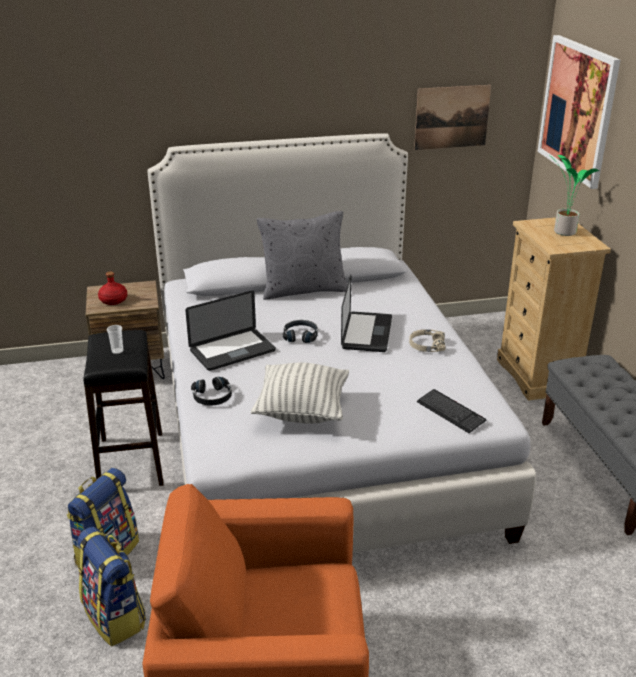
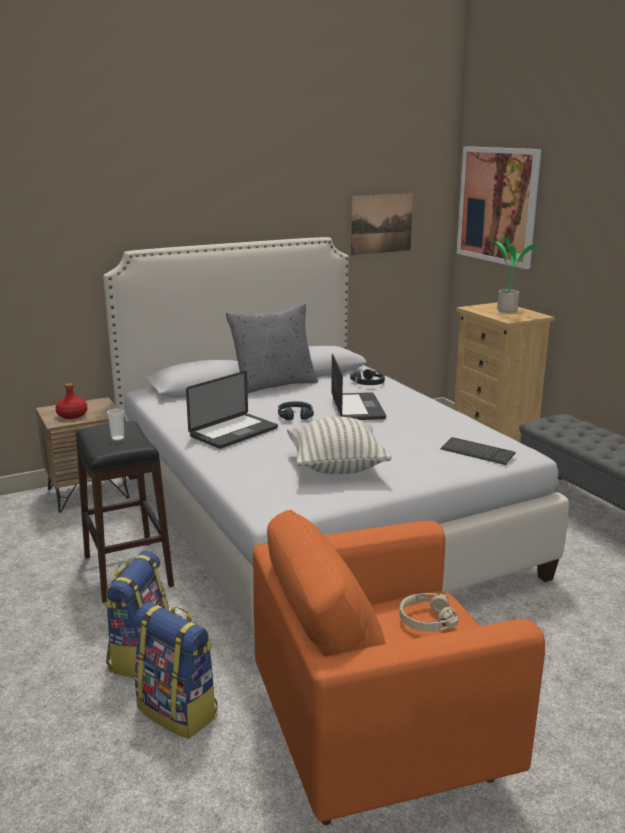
camera: 15 degrees left, 10 degrees down
black headphones [191,377,232,406] -> black headphones moved to [350,369,385,385]
beige headphones [409,329,446,352] -> beige headphones moved to [400,593,459,631]

